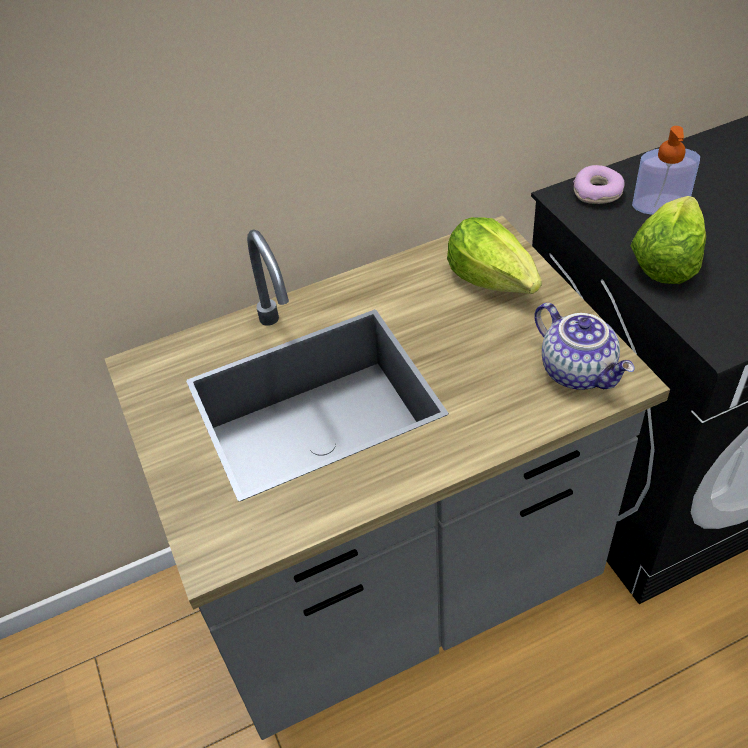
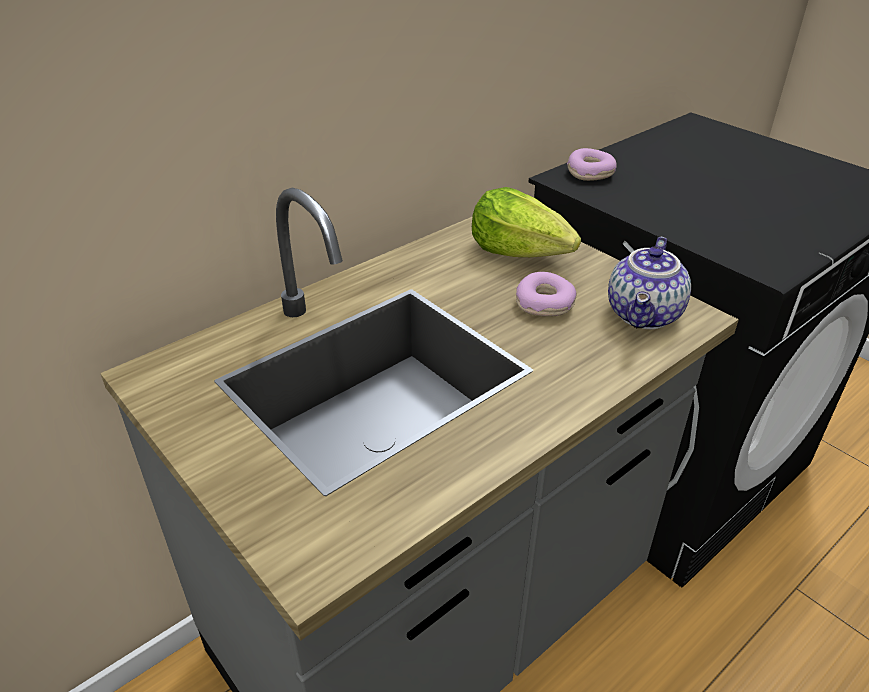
camera: 20 degrees left, 10 degrees down
teapot [534,303,635,390] -> teapot turned 75 degrees clockwise [608,236,691,329]
lettuce [630,196,706,284] -> none
soap dispenser [632,126,700,215] -> none
none -> donut [516,272,577,317]

